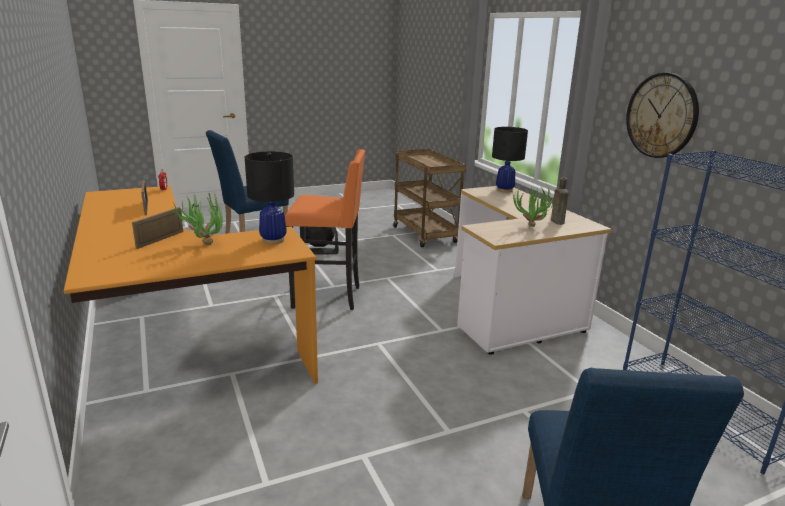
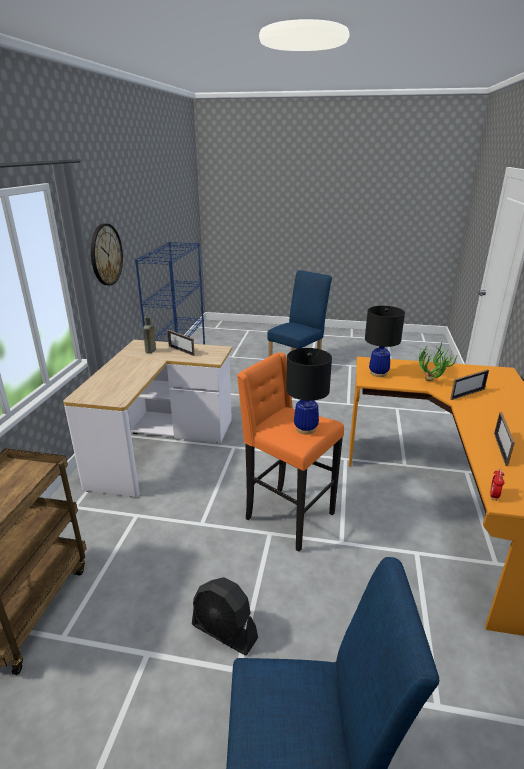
camera: 145 degrees left, 5 degrees up
black table lamp [492,126,528,193] -> black table lamp moved to [286,348,332,435]
potted plant [513,183,554,227] -> picture frame [167,330,195,356]

